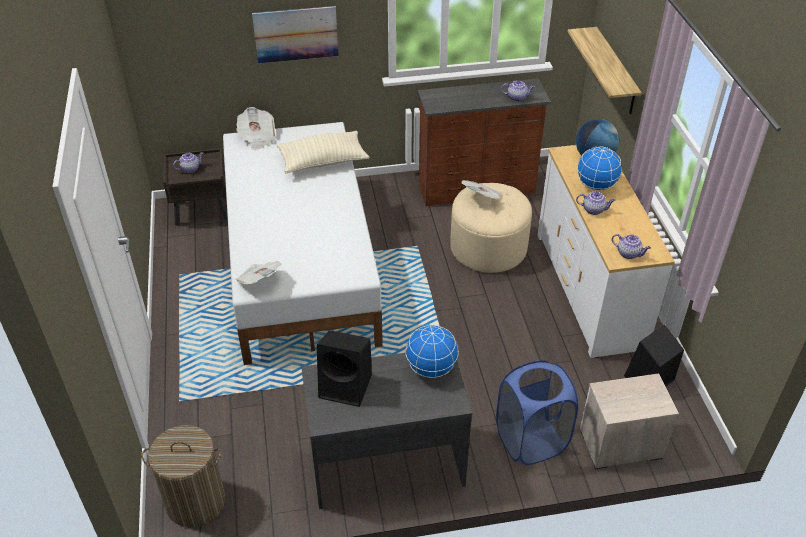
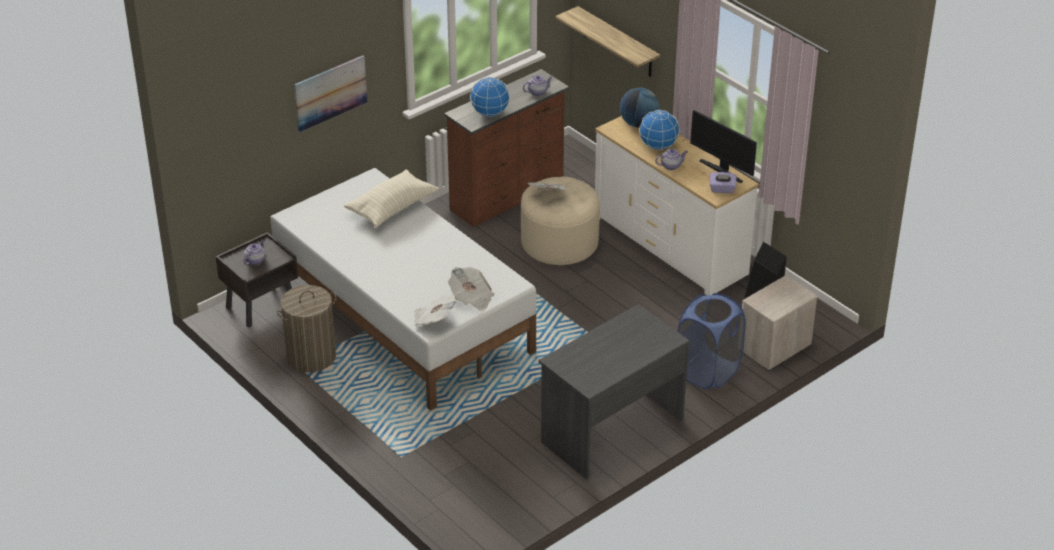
camera: 30 degrees left, 5 degrees down
laundry basket [141,425,225,527] -> laundry basket moved to [276,285,336,372]
newspaper [236,107,276,150] -> newspaper moved to [448,267,495,312]
black speaker [317,330,372,407] -> none
globe [405,325,459,378] -> globe moved to [470,77,510,117]
teapot [612,234,651,259] -> purple tissue box [710,172,737,193]
none -> monitor [690,110,757,183]

